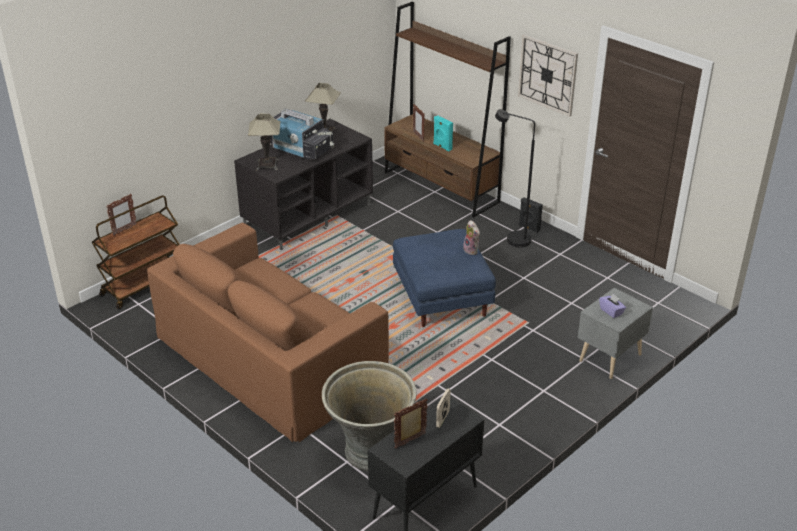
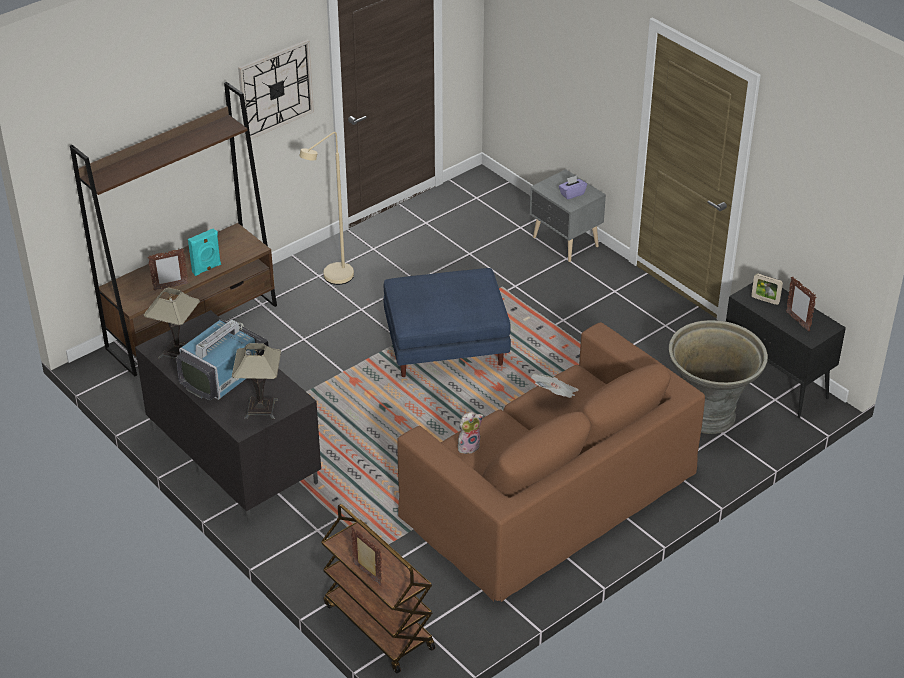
camera: 85 degrees left, 5 degrees up
plush toy [463,220,480,255] -> plush toy moved to [458,412,483,454]
black floor lamp [495,109,535,247] -> beige floor lamp [299,132,354,285]
black speaker [519,197,543,233] -> none
none -> newspaper [531,374,579,398]

